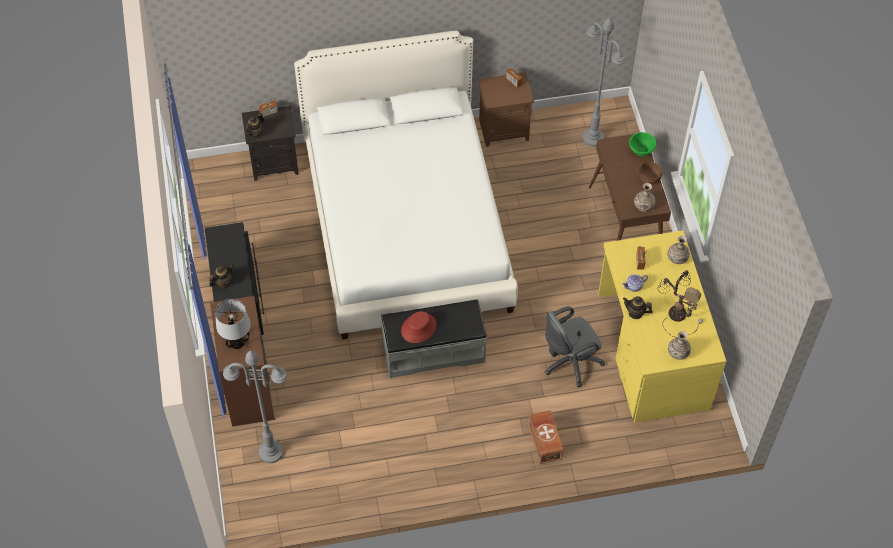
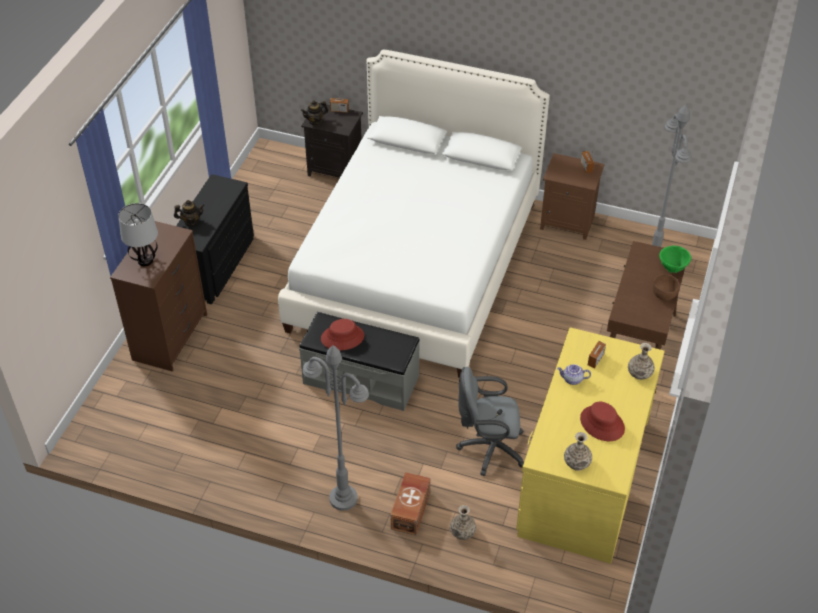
camera: 30 degrees right, 10 degrees down
grey floor lamp [223,351,288,463] -> grey floor lamp moved to [303,346,369,511]
teapot [623,296,653,319] -> none
vase [634,183,655,212] -> vase moved to [450,505,476,540]
table lamp [658,270,703,337] -> red hat [580,402,625,441]

